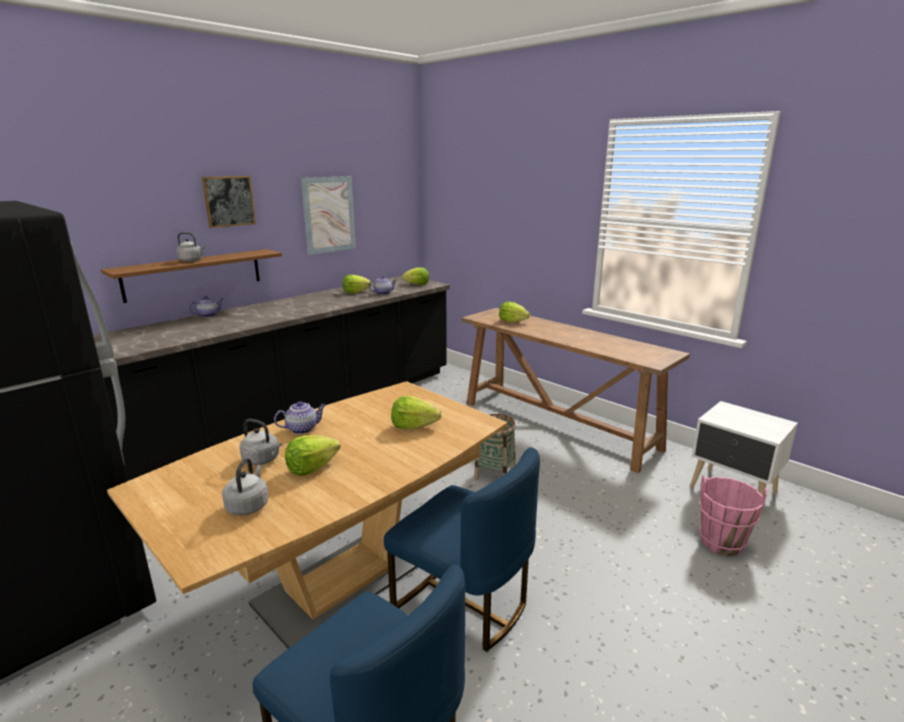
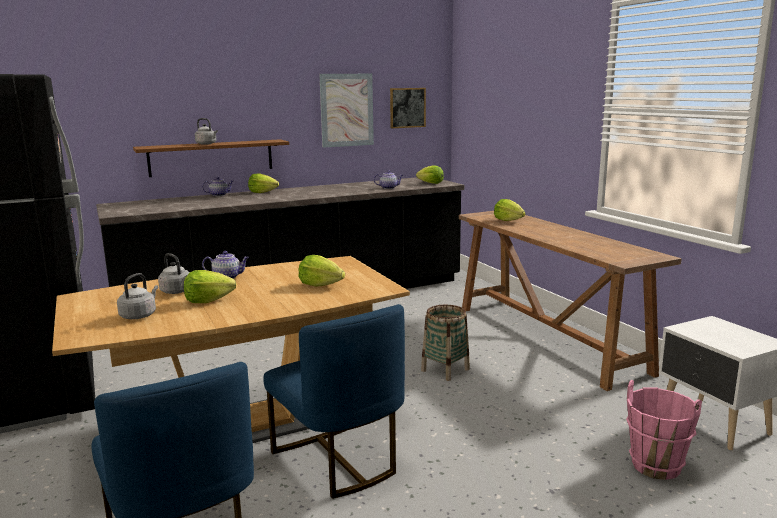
camera: 20 degrees right, 5 degrees down
picture [202,176,256,228] -> picture moved to [390,88,426,128]
lettuce [343,275,371,293] -> lettuce moved to [248,174,279,193]

